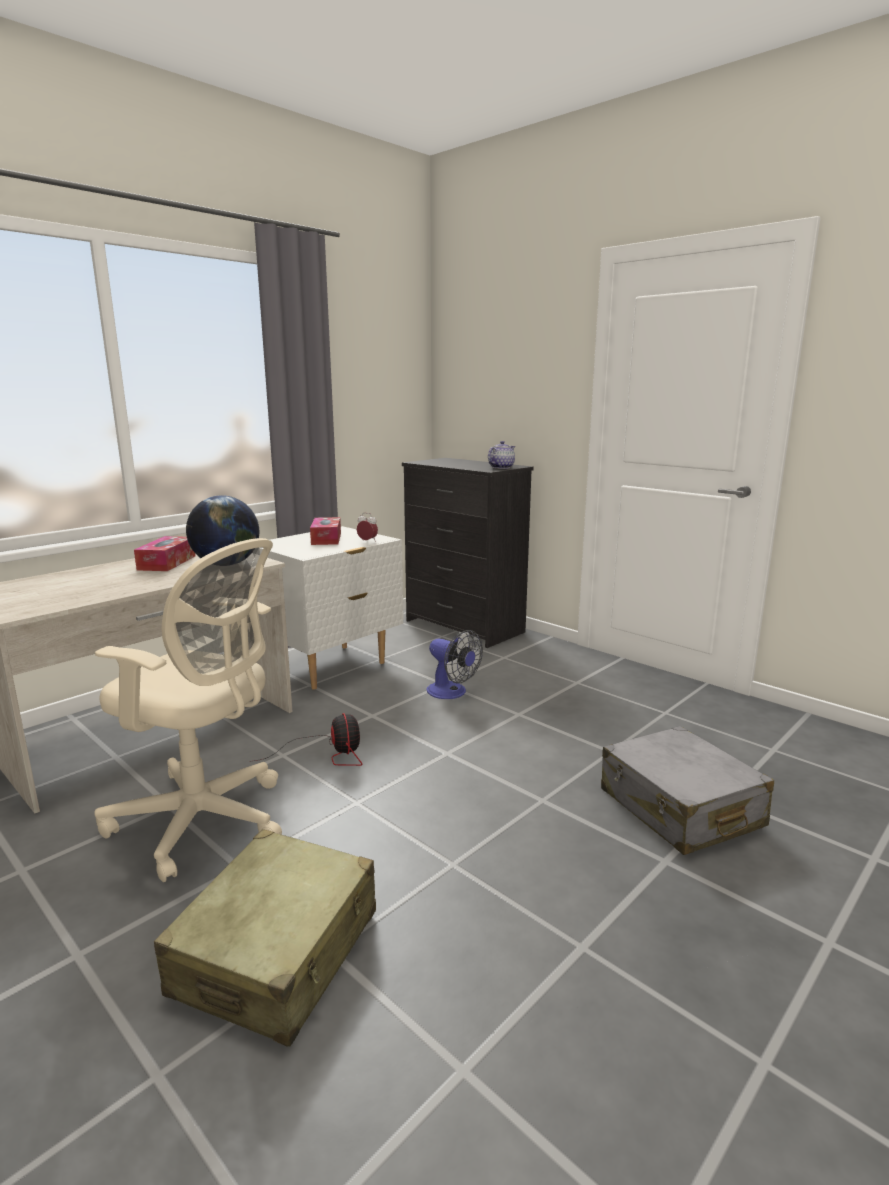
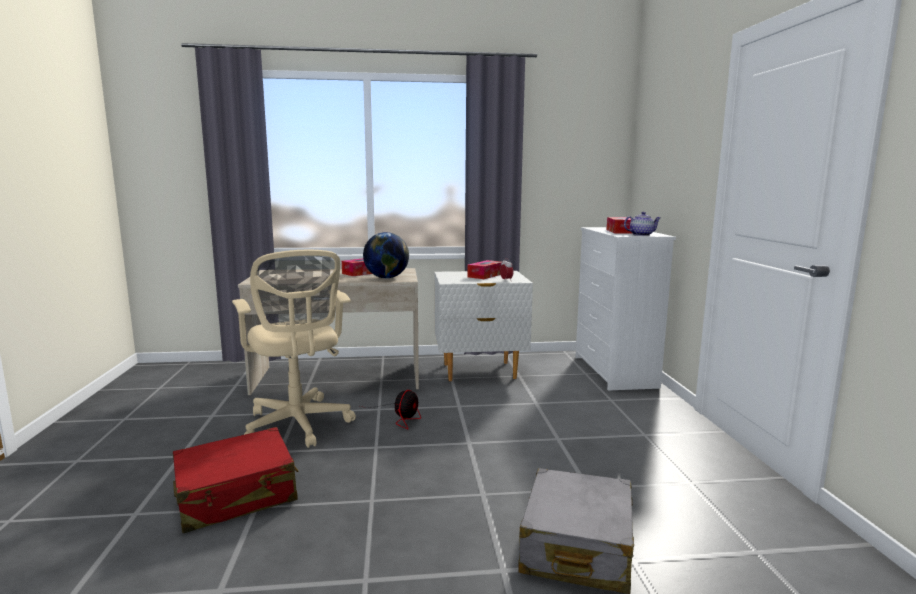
camera: 40 degrees right, 5 degrees down
beige suitcase [154,829,376,1047] -> red suitcase [173,427,299,533]
black dresser [402,458,534,648] -> white dresser [575,227,676,390]
fan [426,630,483,699] -> none
none -> tissue box [607,217,633,234]

